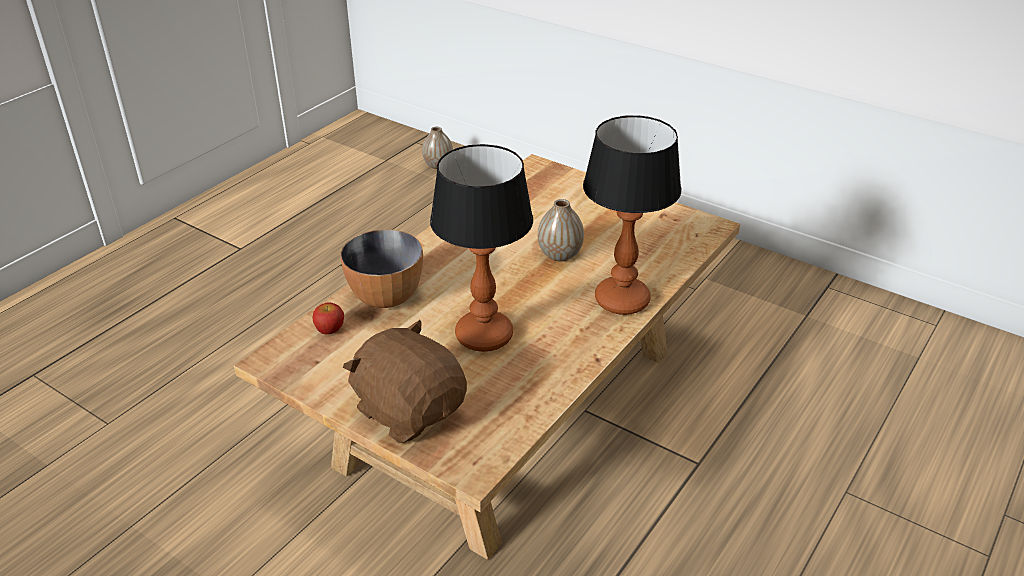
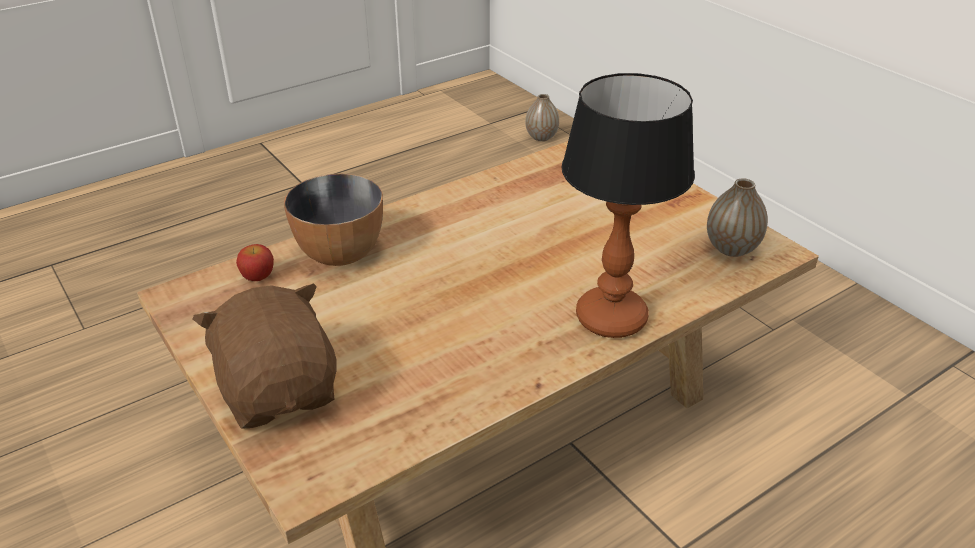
camera: 20 degrees right, 0 degrees up
table lamp [430,144,533,352] -> none
vase [538,199,584,262] -> vase moved to [707,178,768,257]

